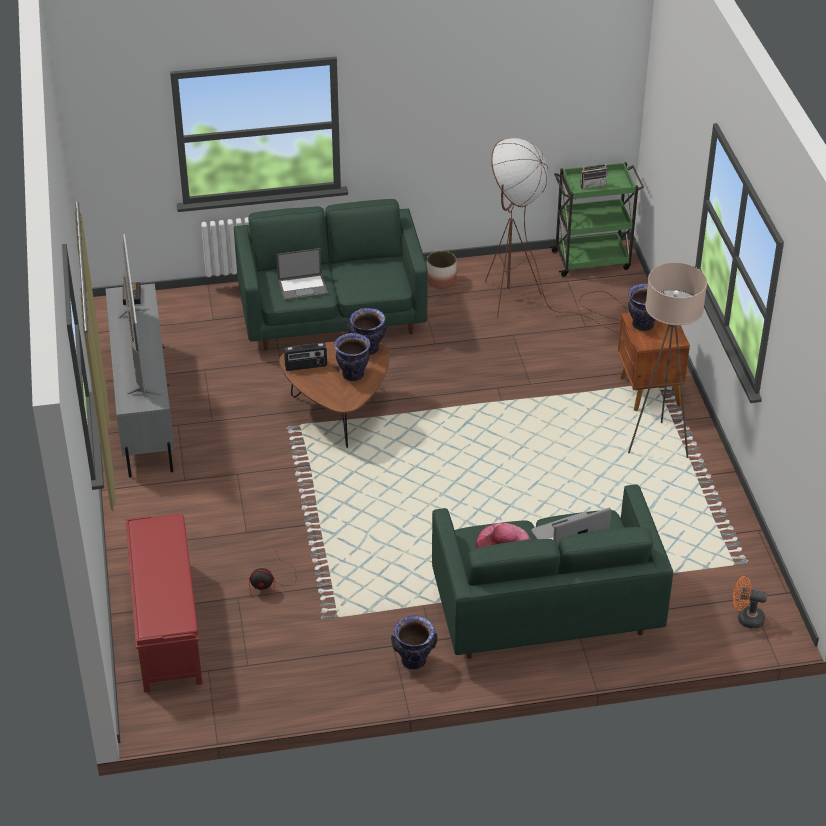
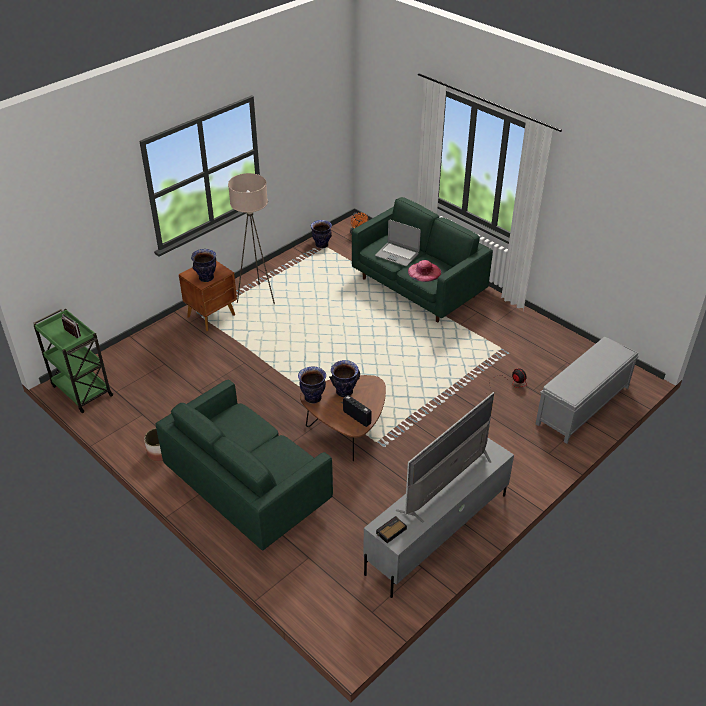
camera: 125 degrees left, 0 degrees up
red bench [125,514,203,692] -> grey bench [536,337,639,444]
laptop [277,248,328,301] -> none
vase [391,616,438,670] -> vase moved to [311,220,332,248]
brown floor lamp [485,138,629,334] -> none

